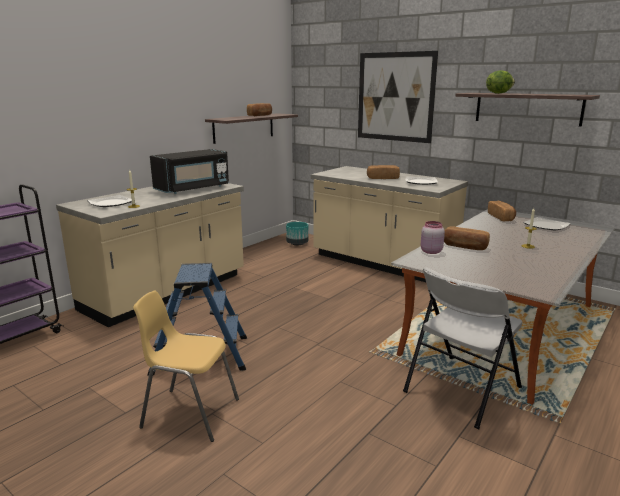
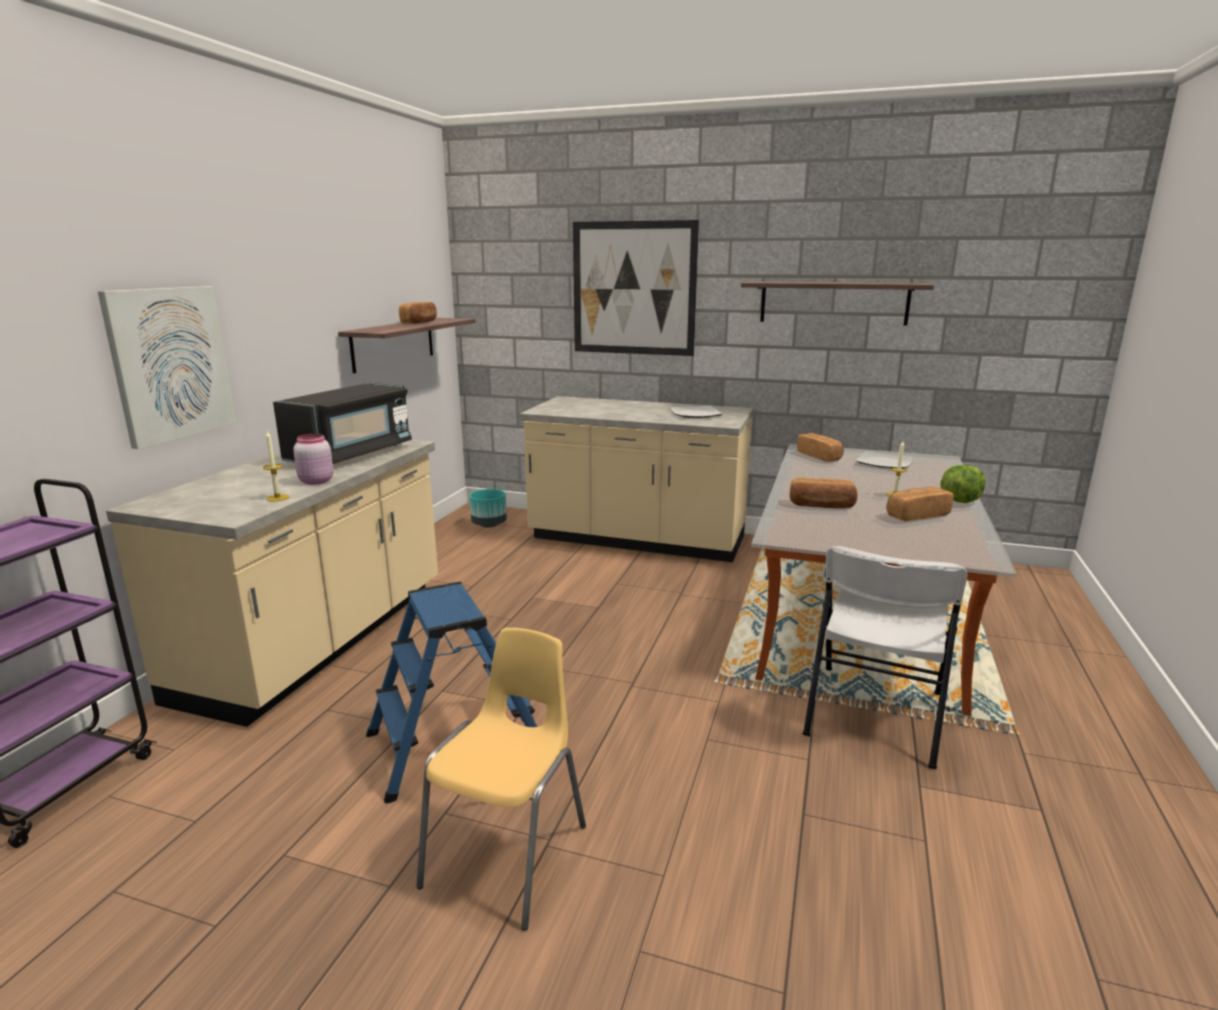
camera: 20 degrees left, 0 degrees up
plate [87,195,132,207] -> none
yellow chair [133,291,239,442] -> yellow chair turned 120 degrees clockwise [416,628,586,931]
bread [367,165,400,179] -> bread moved to [887,487,953,521]
pink jar [421,221,445,254] -> pink jar moved to [293,434,334,485]
lettuce [486,70,515,94] -> lettuce moved to [940,465,986,503]
none -> picture [97,286,236,449]

